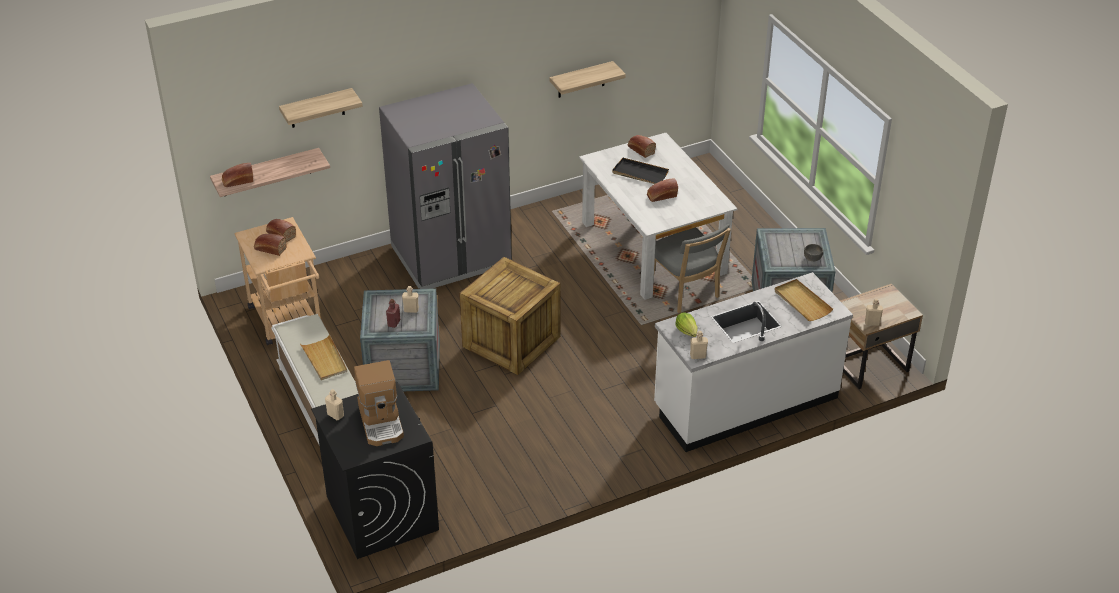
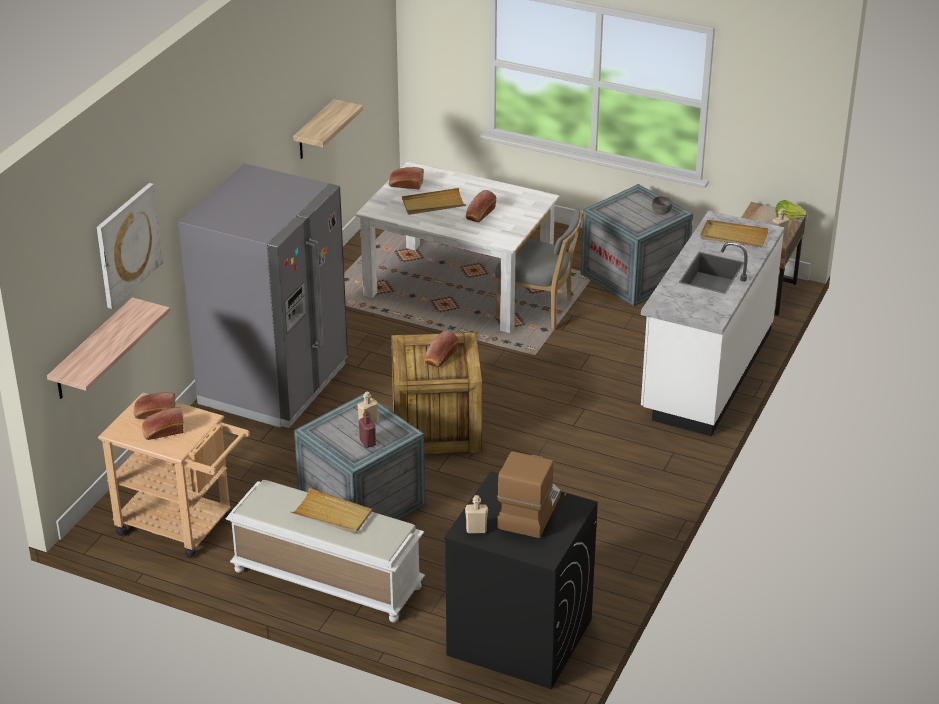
camera: 40 degrees left, 5 degrees down
bread [222,163,253,187] -> bread moved to [424,330,458,367]
shelf [279,88,363,128] -> picture [97,183,163,309]
coffee machine [354,360,404,446] -> coffee machine turned 105 degrees counterclockwise [497,451,561,538]
black tray [612,158,669,184] -> beige tray [402,188,466,215]
lettuce [676,312,697,337] -> lettuce moved to [775,200,808,219]
beige bottle [690,331,708,359] -> none

